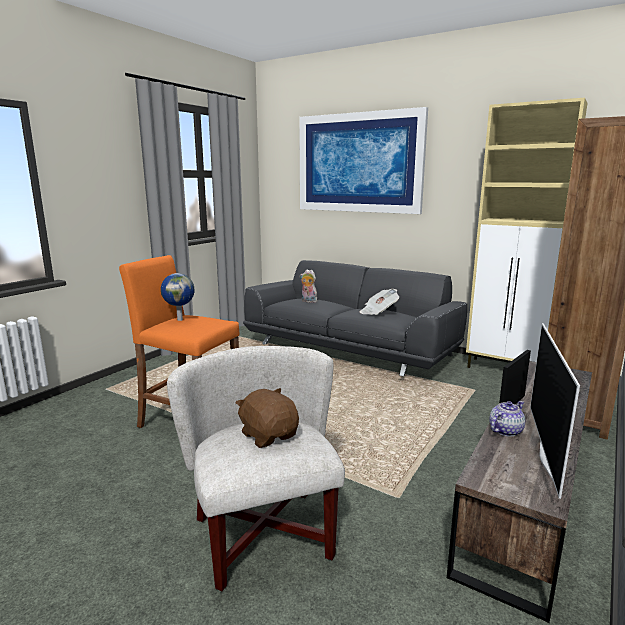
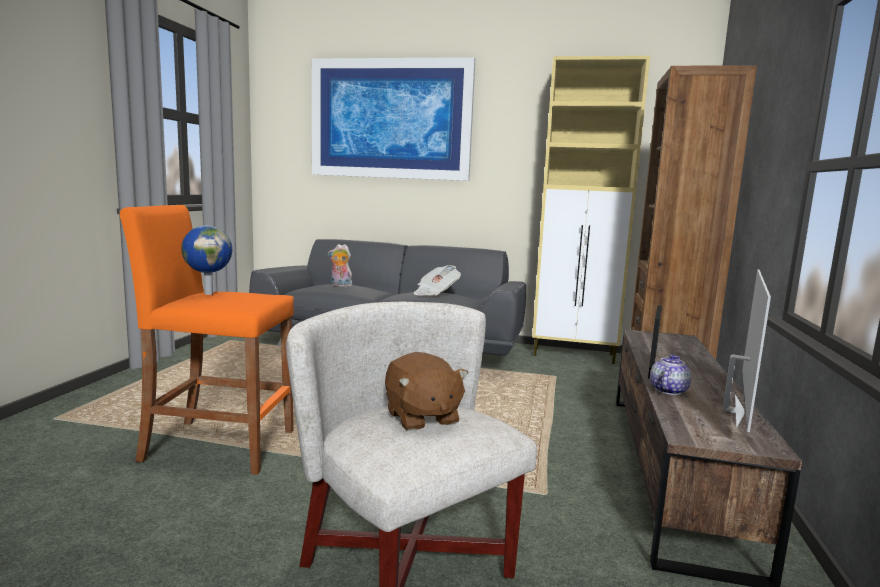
camera: 20 degrees left, 5 degrees down
brown plush toy [236,388,299,448] -> brown plush toy turned 150 degrees counterclockwise [385,352,468,431]
television [530,323,580,499] -> television turned 150 degrees counterclockwise [723,269,771,432]

